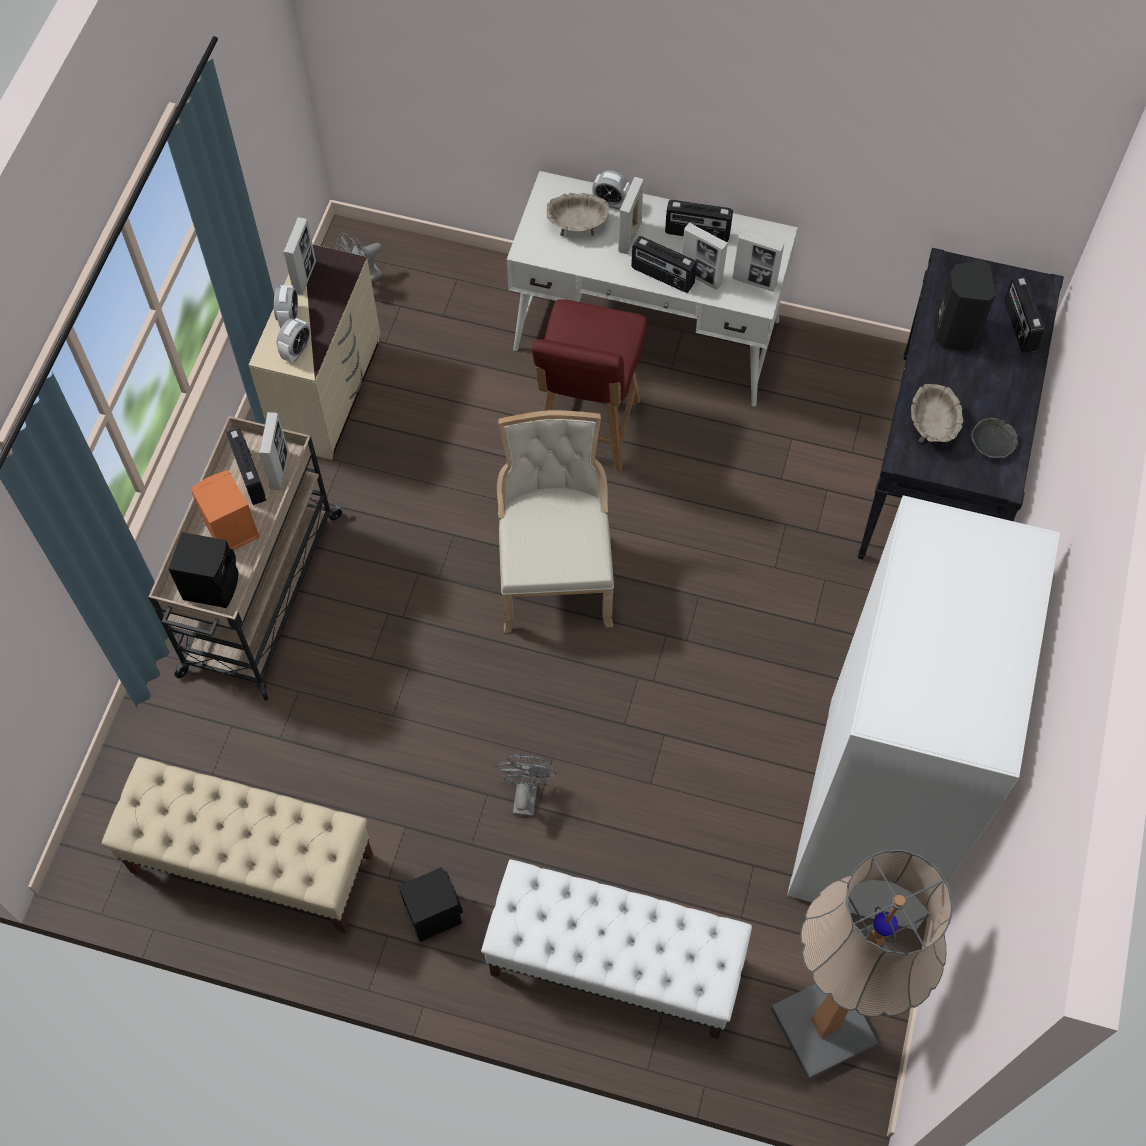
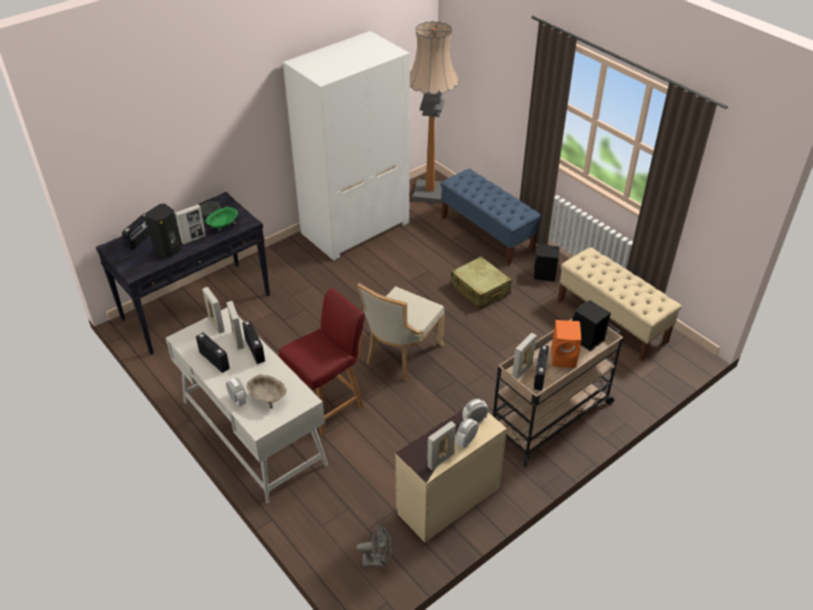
camera: 145 degrees left, 20 degrees down
white bench [481,859,752,1039] -> blue bench [440,169,542,266]
grey fan [496,754,556,817] -> beige suitcase [451,256,512,310]
picture frame [618,177,644,254] -> picture frame moved to [175,204,206,244]
beige bowl [911,384,963,443] -> green bowl [206,206,238,231]

